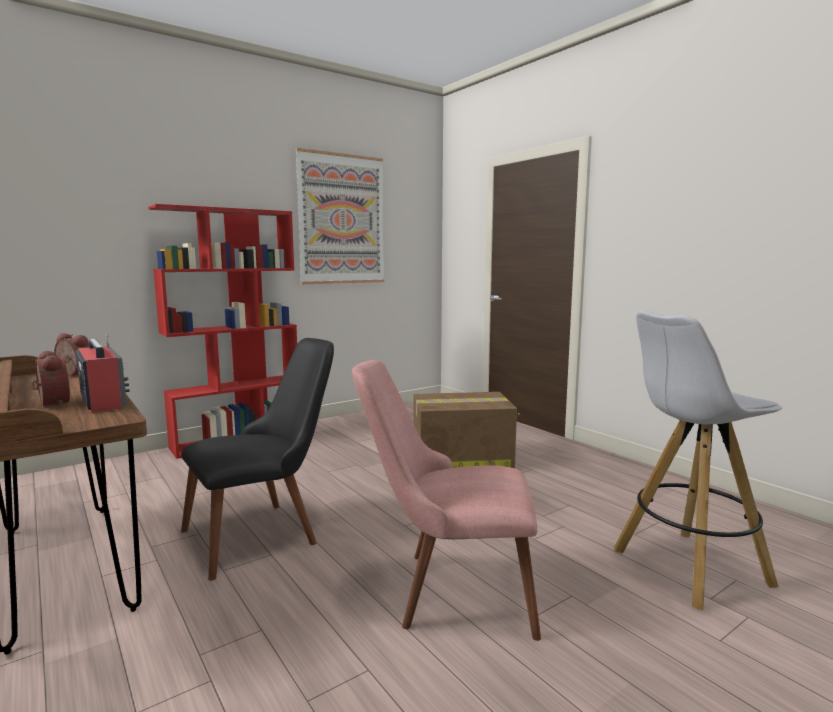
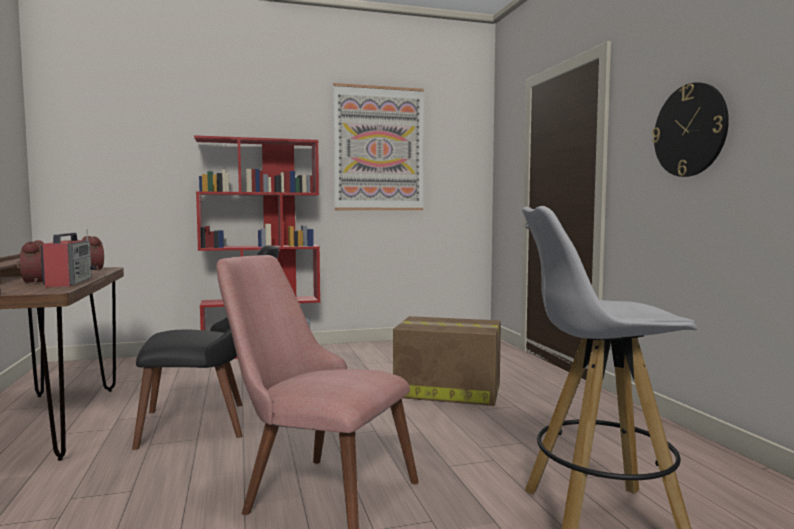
camera: 20 degrees right, 5 degrees down
none -> wall clock [652,82,729,177]

